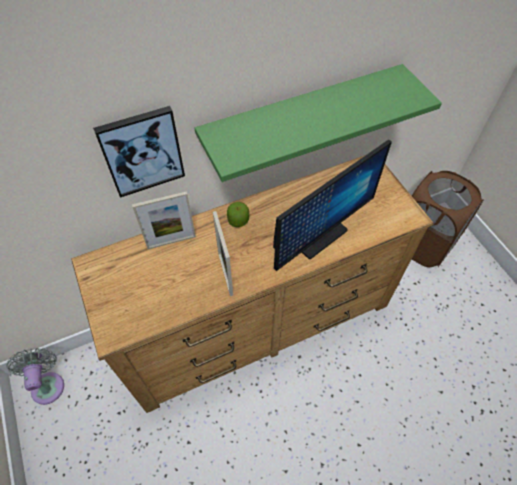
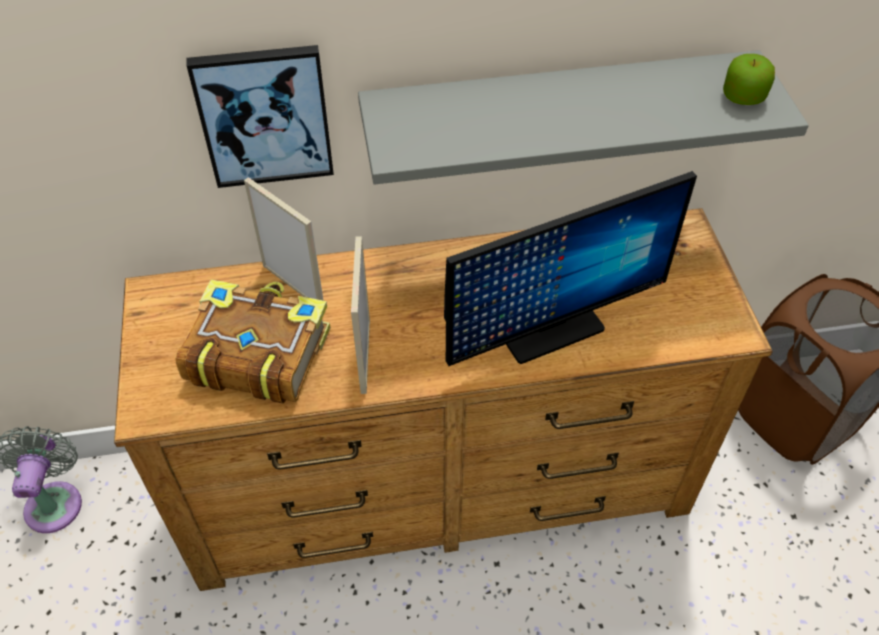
camera: 15 degrees right, 5 degrees down
picture frame [132,191,196,249] -> picture frame turned 135 degrees counterclockwise [244,177,324,301]
green shelf [195,64,442,182] -> grey shelf [358,50,809,185]
apple [227,202,249,227] -> apple moved to [723,54,775,105]
none -> book [175,279,330,404]

